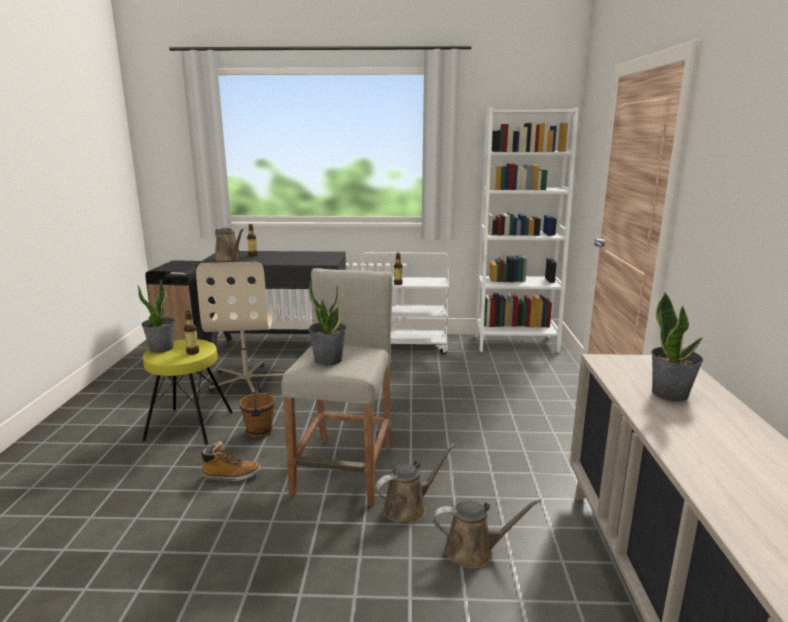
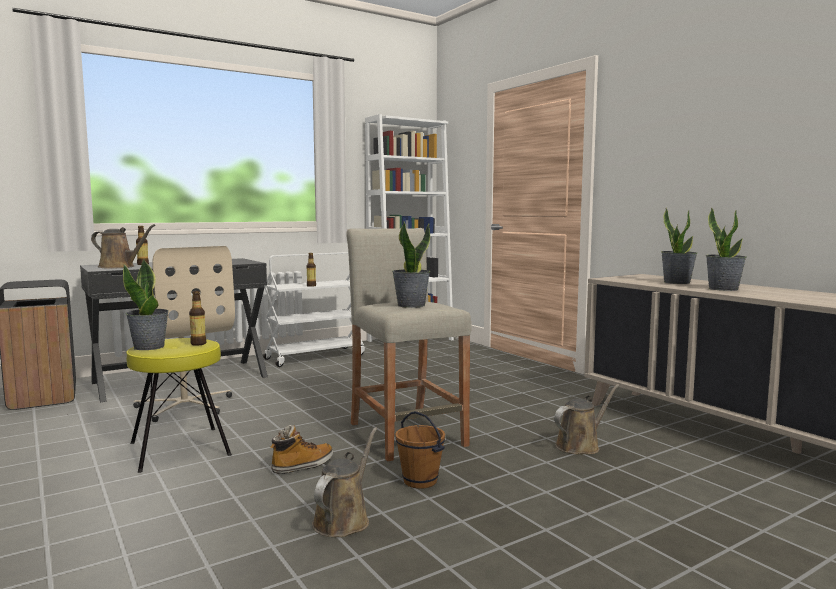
camera: 35 degrees left, 10 degrees down
brown bucket [239,385,275,438] -> brown bucket moved to [395,411,445,489]
brown watering can [375,444,455,523] -> brown watering can moved to [312,427,377,537]
none -> potted plant [706,207,747,291]

